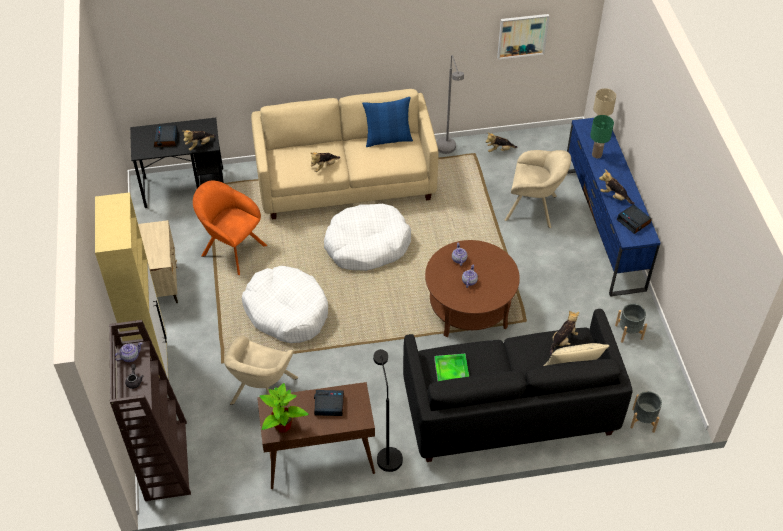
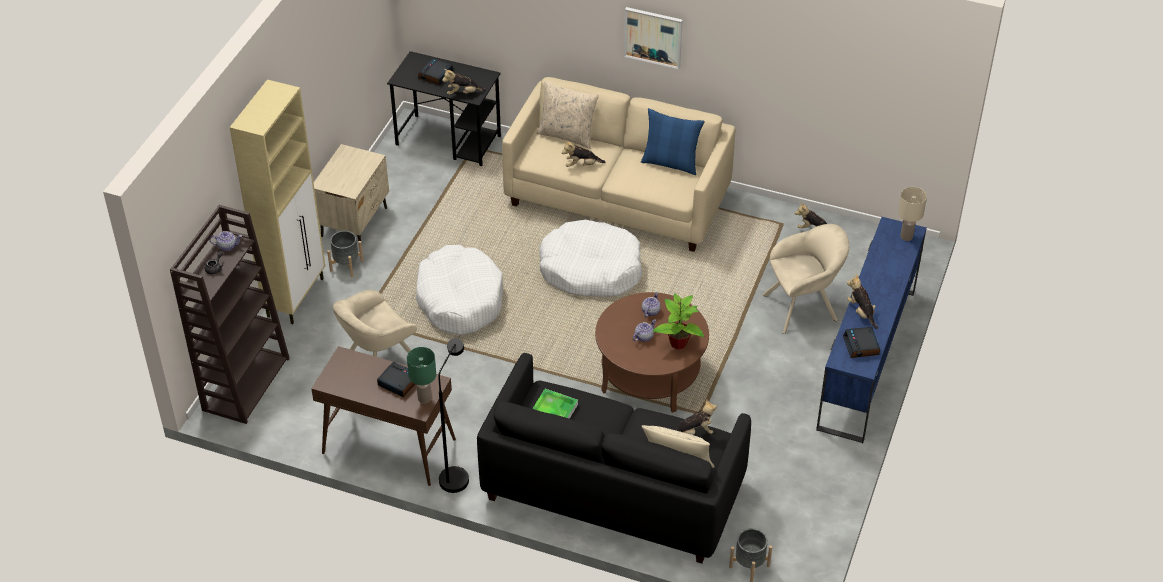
camera: 30 degrees right, 5 degrees down
orange armchair [193,180,267,275] -> none
potted plant [260,383,309,432] -> potted plant moved to [653,293,704,349]
grey floor lamp [436,55,464,154] -> none
picture [497,14,549,60] -> picture moved to [624,7,683,69]
beige armchair [505,150,571,228] -> beige armchair turned 60 degrees counterclockwise [762,224,849,334]
green table lamp [590,115,614,158] -> green table lamp moved to [407,347,436,404]
grey planter [615,303,647,343] -> grey planter moved to [327,231,364,277]
none -> beige pillow [537,81,599,149]

